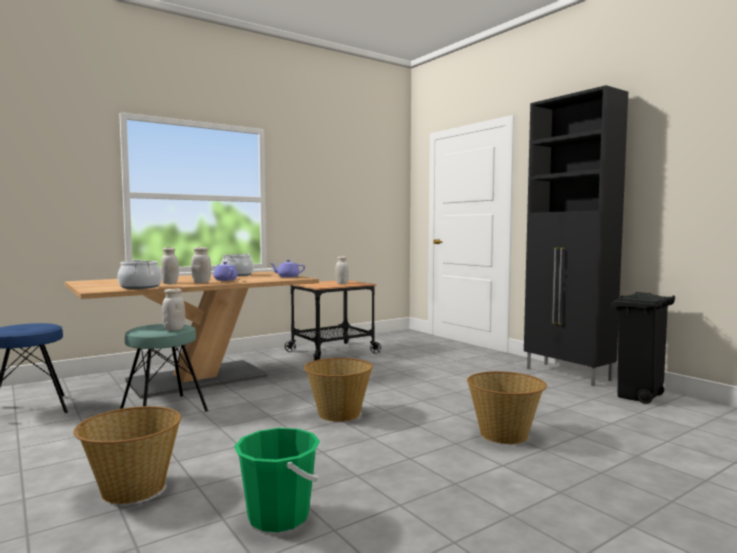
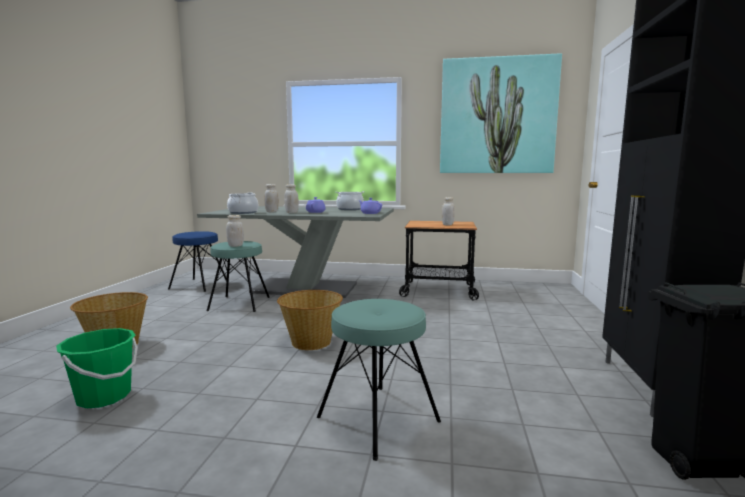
camera: 45 degrees right, 5 degrees up
brown dining table [65,271,319,399] -> grey dining table [197,206,394,298]
basket [467,371,547,444] -> turquoise stool [317,299,441,461]
none -> picture [440,53,562,173]

